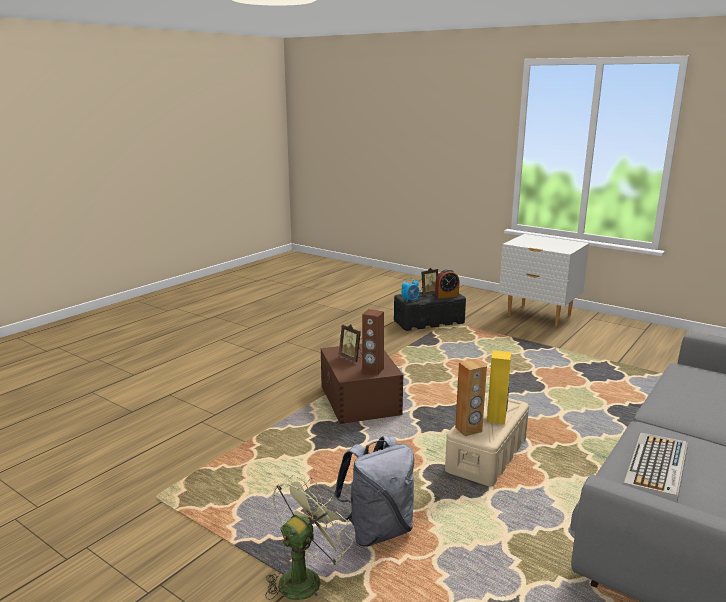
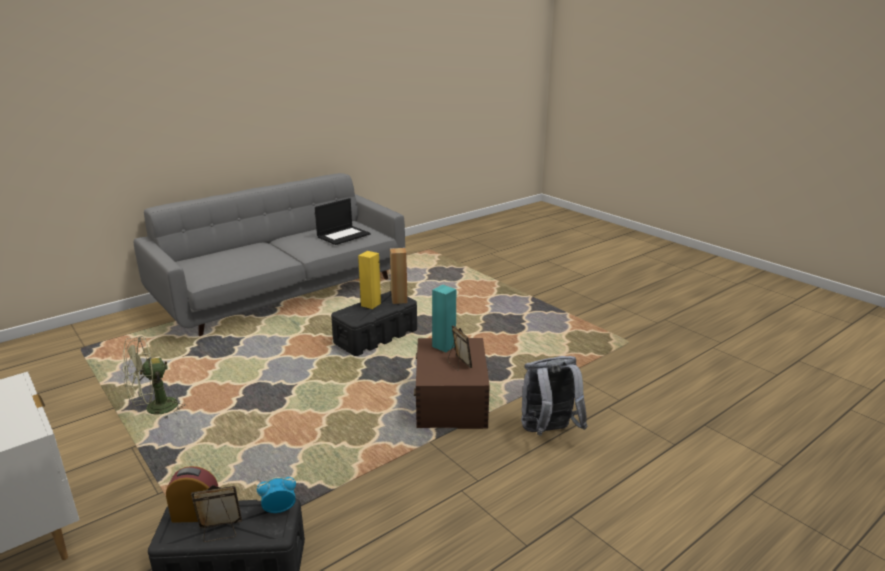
camera: 165 degrees left, 5 degrees up
green fan [265,475,353,600] -> green fan moved to [123,336,185,420]
grey backpack [334,436,414,547] -> grey backpack moved to [521,356,588,436]
brown speaker [362,309,384,375] -> turquoise speaker [432,284,456,352]
beige storage box [445,393,529,486] -> black storage box [331,291,417,356]
keyboard [623,433,688,503] -> laptop [315,198,371,245]

